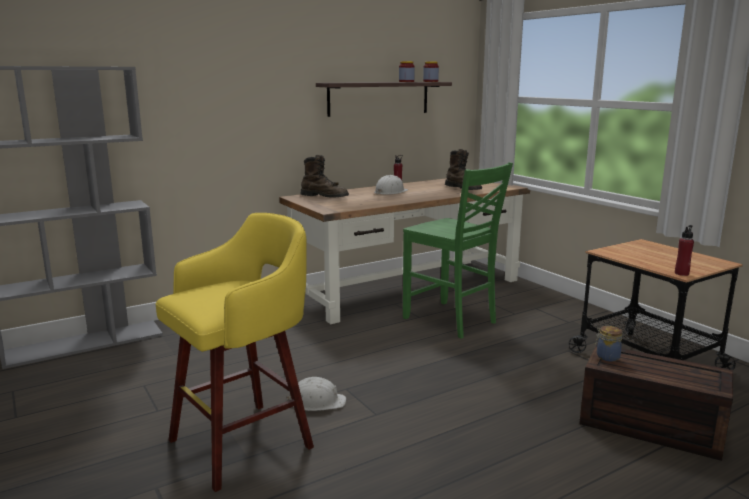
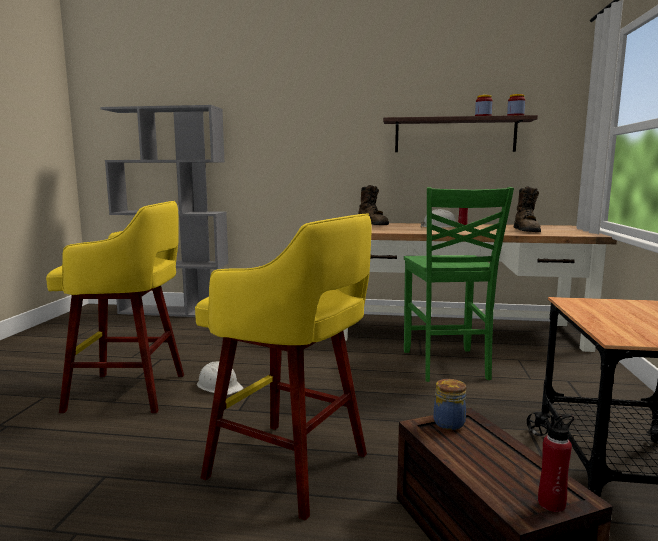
camera: 40 degrees right, 5 degrees down
red bottle [675,225,694,276] -> red bottle moved to [538,414,574,512]
none -> yellow stool [195,213,372,521]

